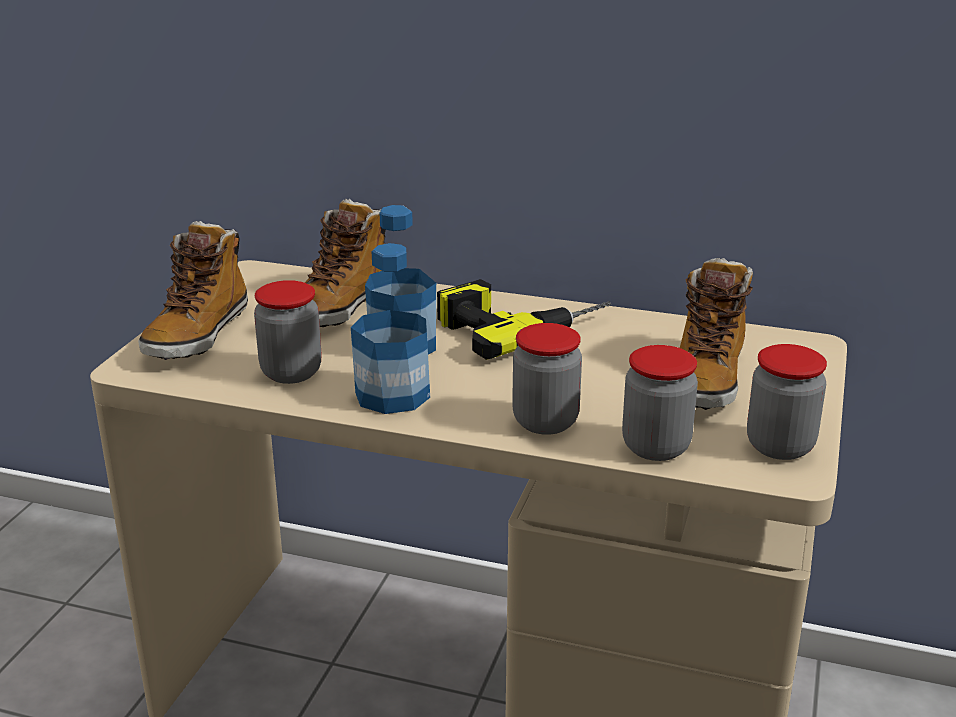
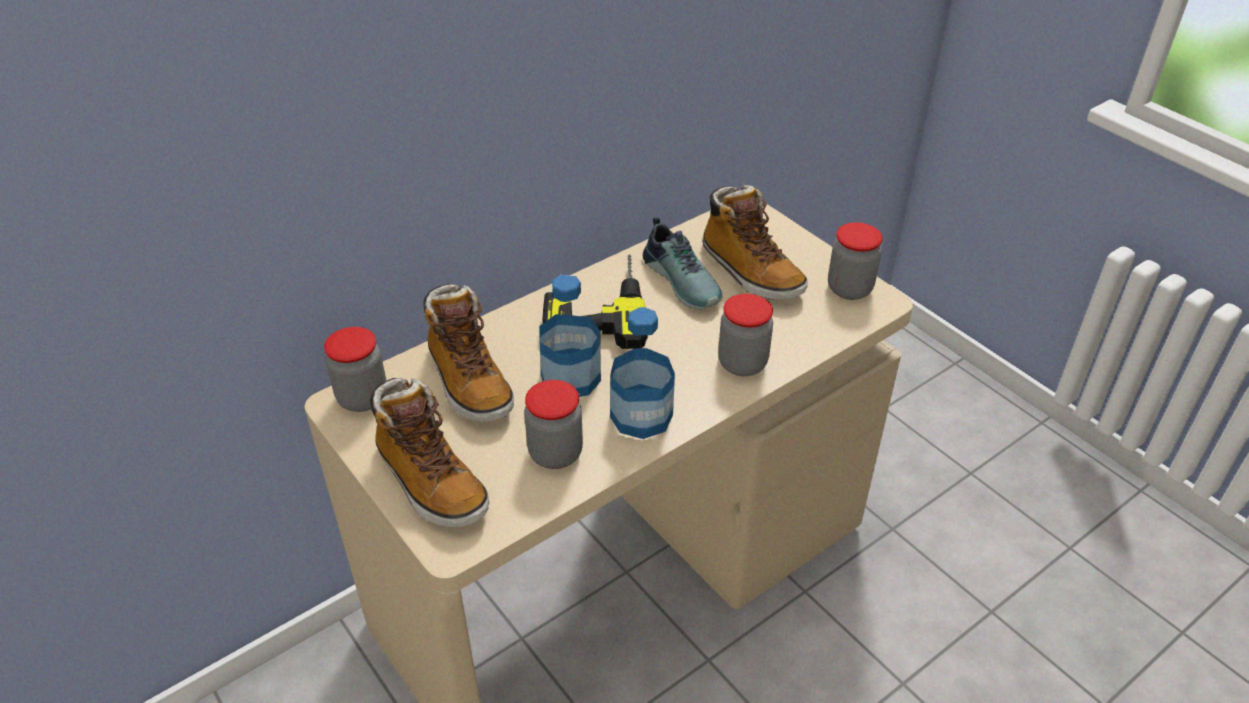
camera: 55 degrees left, 15 degrees up
jar [622,345,698,461] -> jar moved to [324,327,387,412]
none -> shoe [643,216,723,309]

